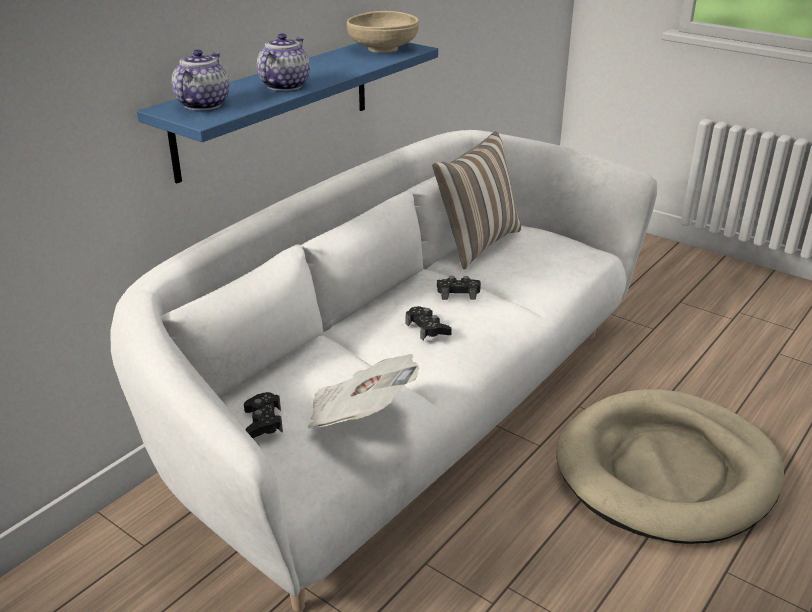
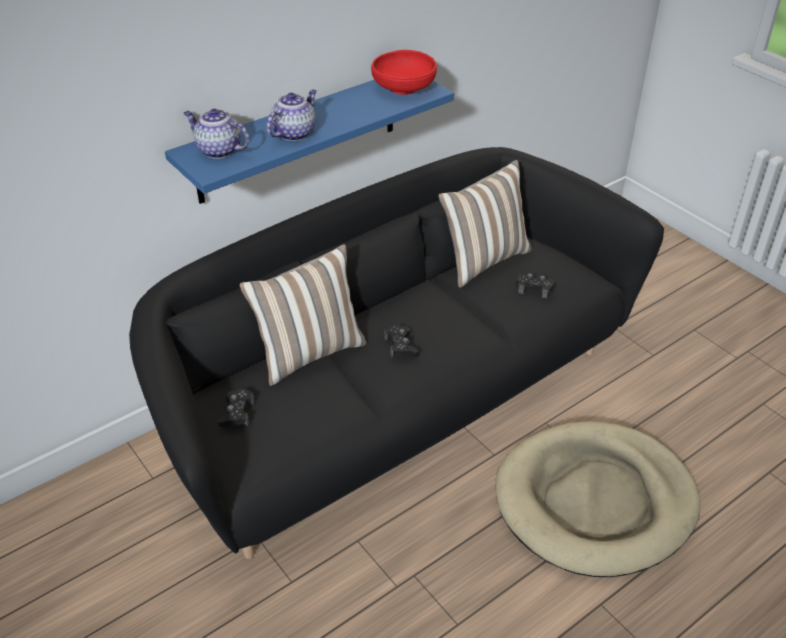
camera: 15 degrees right, 10 degrees up
white sofa [110,130,657,612] -> black sofa [129,147,664,559]
teapot [172,49,229,110] -> teapot turned 90 degrees counterclockwise [184,109,250,159]
newspaper [309,354,419,428] -> none
beige bowl [347,11,419,53] -> red bowl [371,50,437,95]
black game controller [437,276,481,300] -> black game controller moved to [516,273,555,298]
none -> pillow [240,244,367,386]

